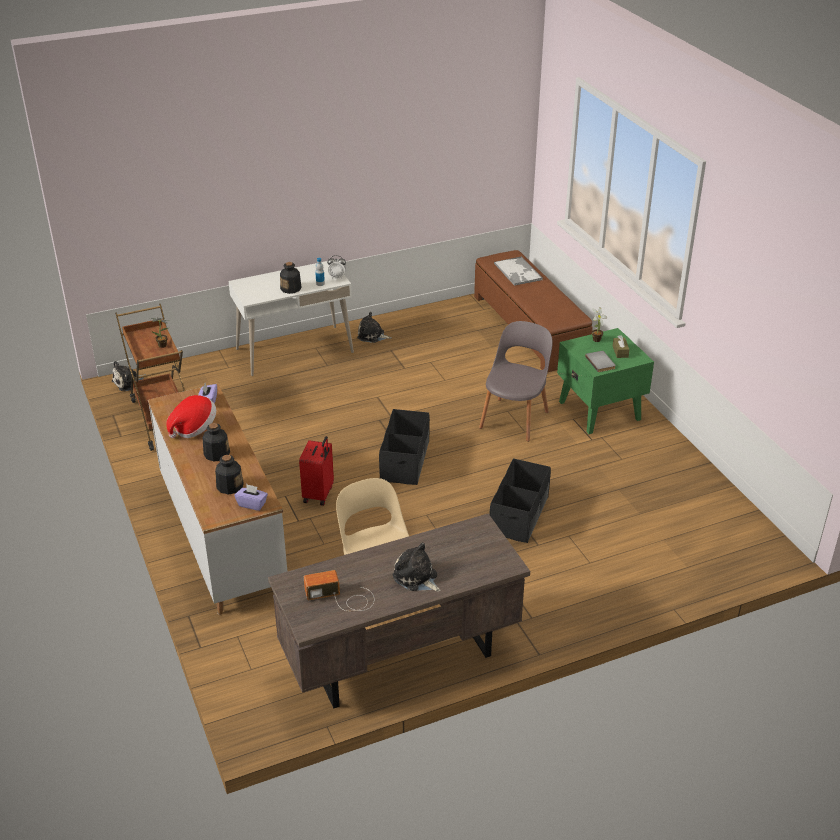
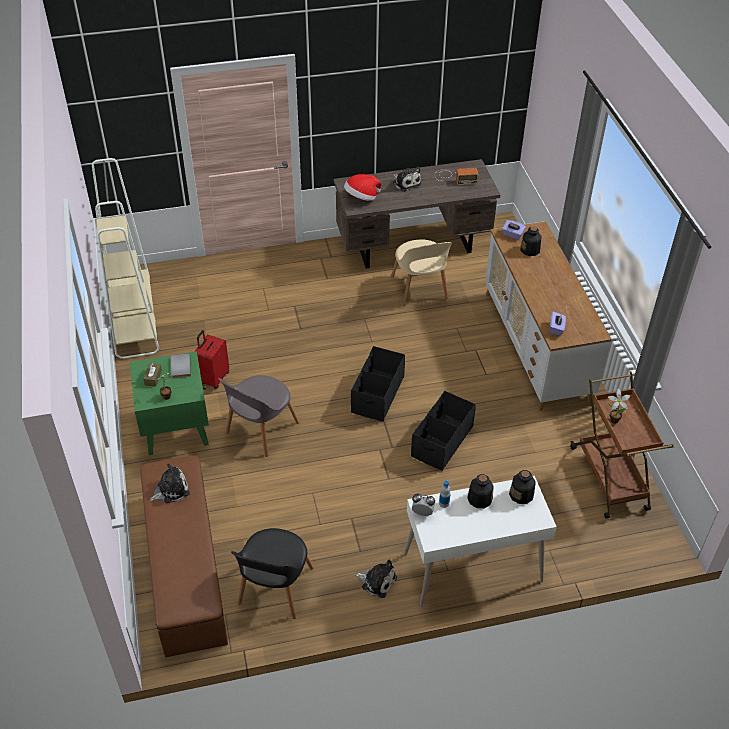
camera: 170 degrees left, 10 degrees up
plush toy [112,361,146,391] -> plush toy moved to [149,463,190,503]
hat [166,395,216,438] -> hat moved to [344,174,381,201]
bottle [202,423,230,461] -> bottle moved to [509,470,536,504]
red suitcase [299,436,334,506] -> red suitcase moved to [194,330,229,389]
black storage box [490,458,551,543] -> black storage box moved to [411,391,476,471]
tray [494,256,543,286] -> none
none -> beige clothes rack [92,158,159,359]
none -> black chair [231,528,314,619]

